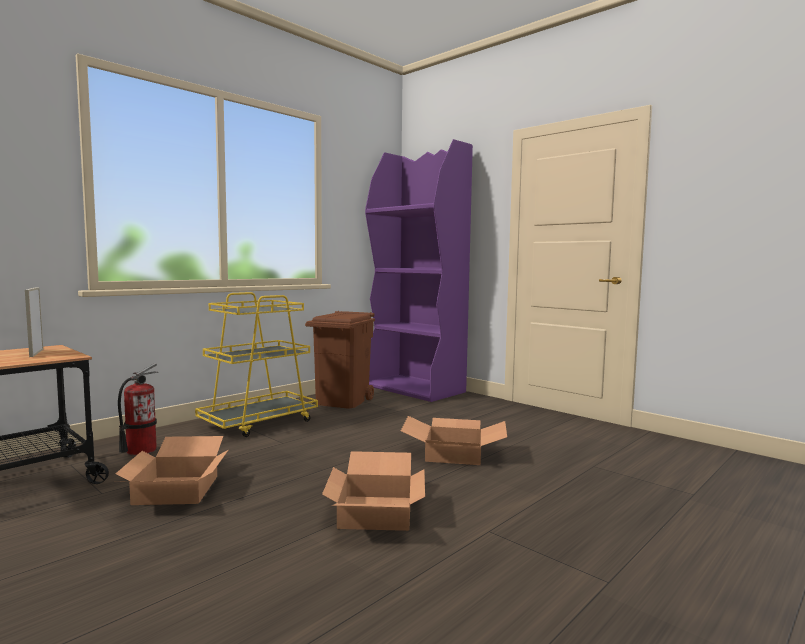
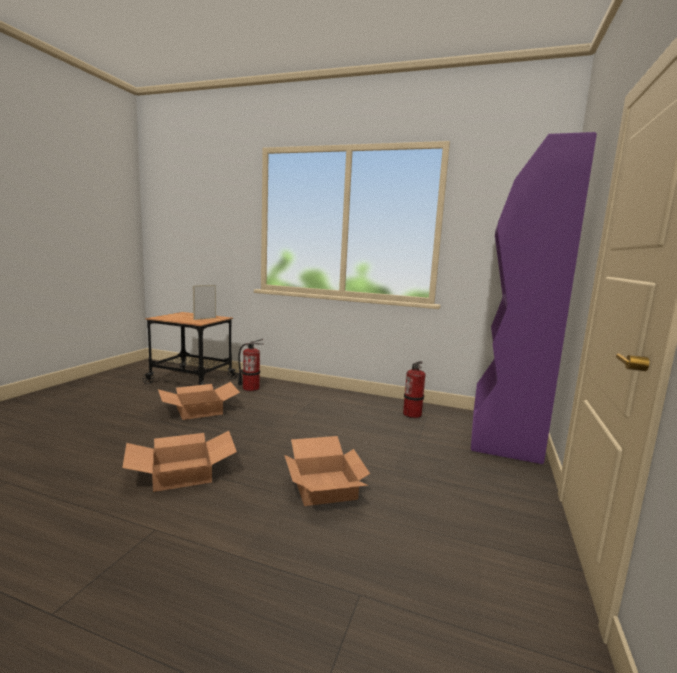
camera: 65 degrees right, 5 degrees up
yellow cart [195,292,318,437] -> none
brown trash can [305,311,375,408] -> fire extinguisher [403,361,425,418]

